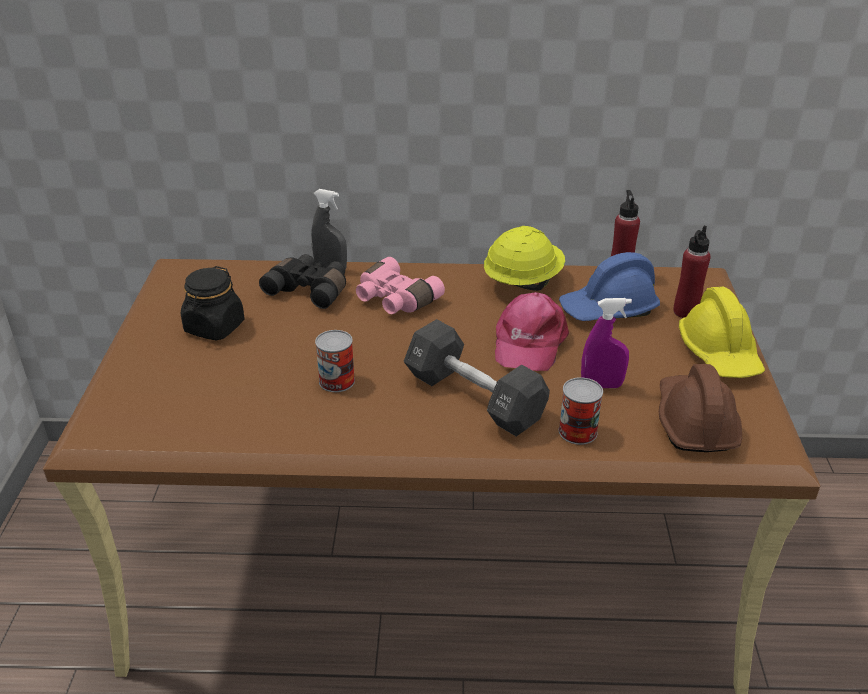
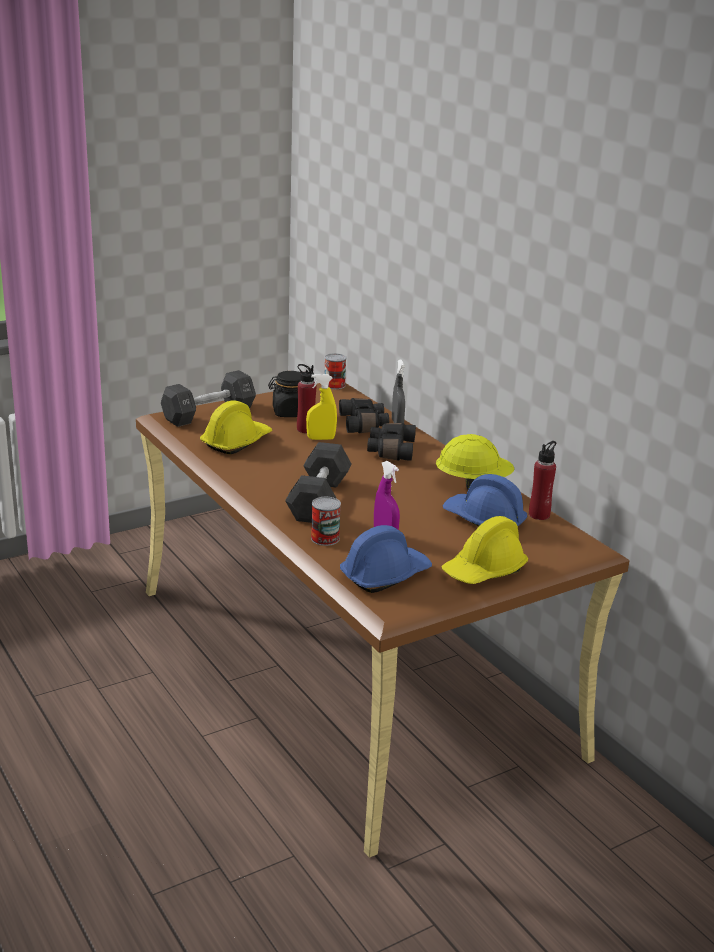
camera: 55 degrees right, 10 degrees down
can [315,330,355,392] -> can moved to [325,353,347,389]
pink binoculars [356,257,445,314] -> black binoculars [367,423,416,461]
pink cap [495,292,569,371] -> none
brown hard hat [659,364,742,452] -> blue hard hat [340,525,432,593]
red bottle [673,225,710,318] -> red bottle moved to [297,364,317,433]
none -> black dumbbell [161,370,256,427]
none -> yellow hard hat [200,400,272,454]
none -> yellow spray bottle [306,374,337,440]

